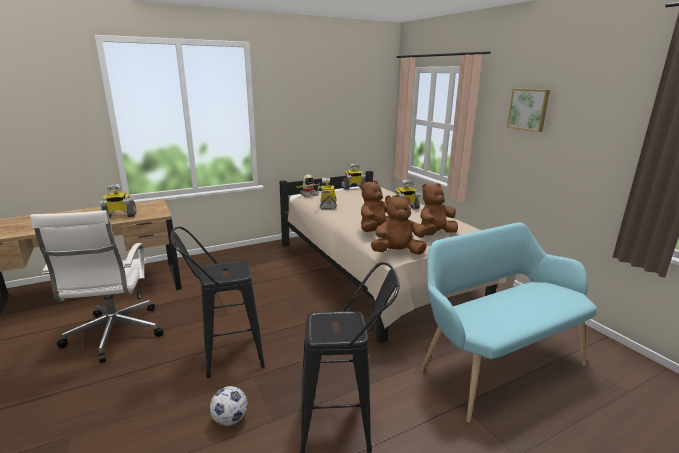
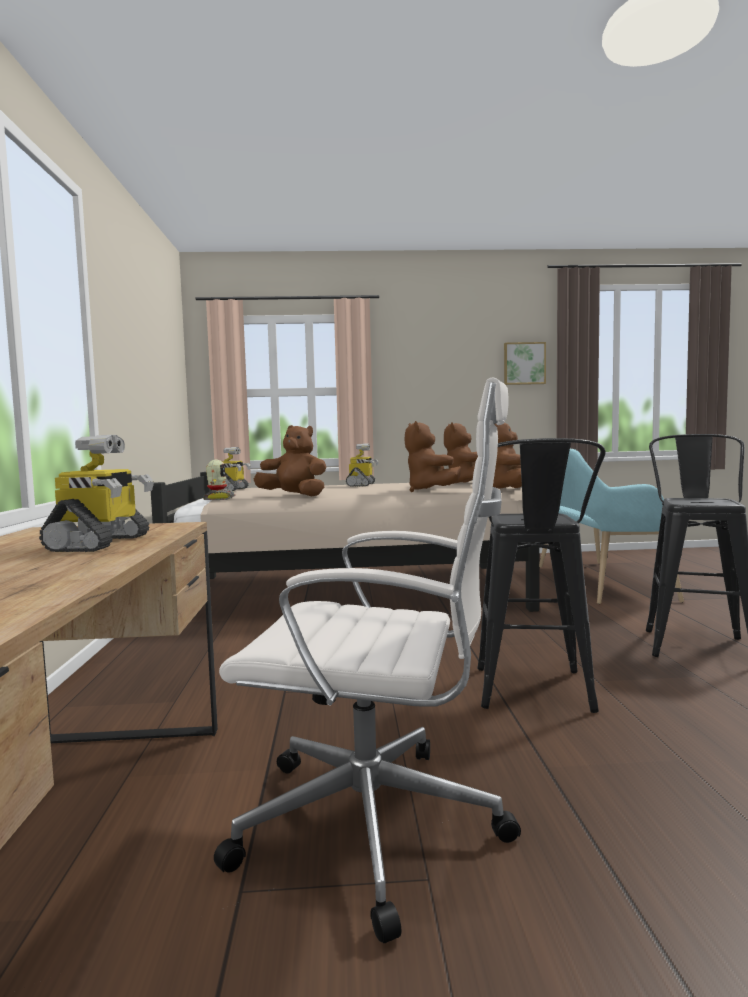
camera: 65 degrees left, 15 degrees down
football [210,386,248,426] -> none
toy robot [317,178,337,210] -> brown plush toy [254,425,326,497]
picture [507,89,550,132] -> picture moved to [504,342,546,385]

